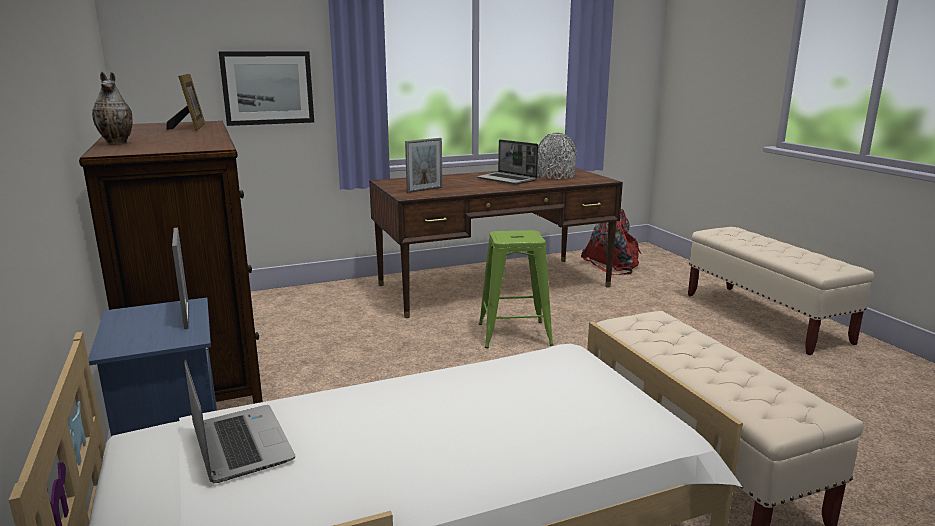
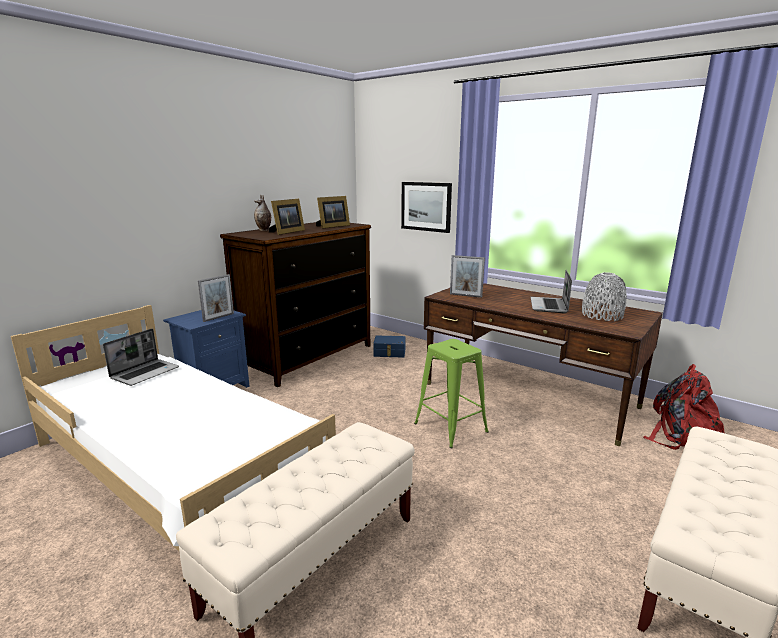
camera: 60 degrees right, 0 degrees up
none -> picture frame [269,199,305,235]
none -> blue storage box [373,335,406,358]

